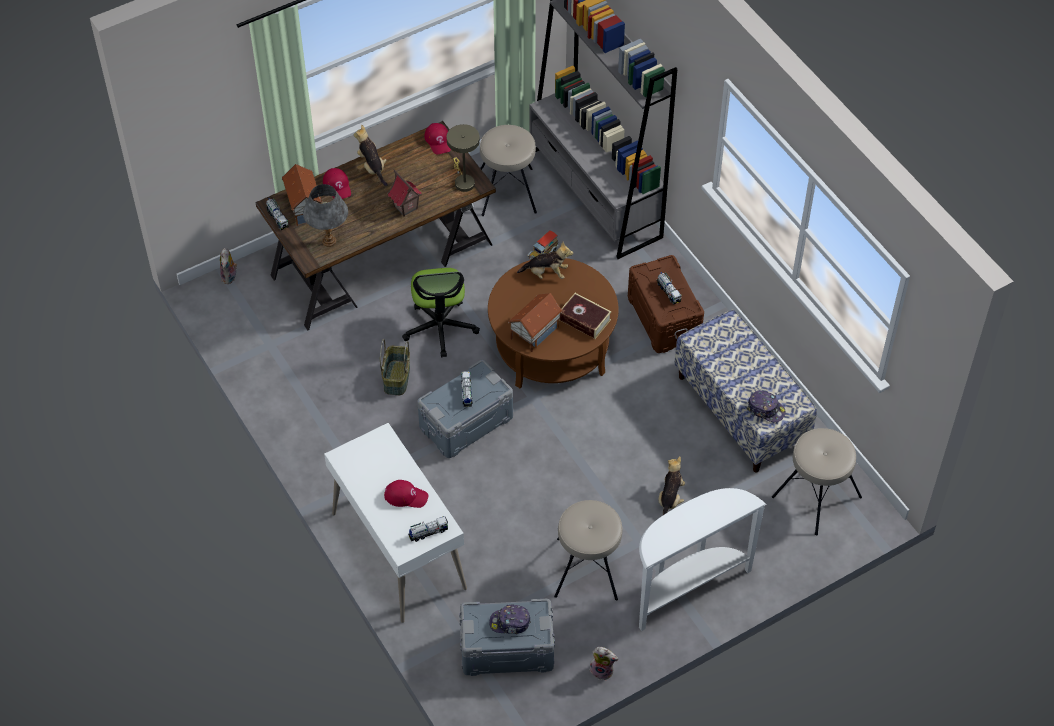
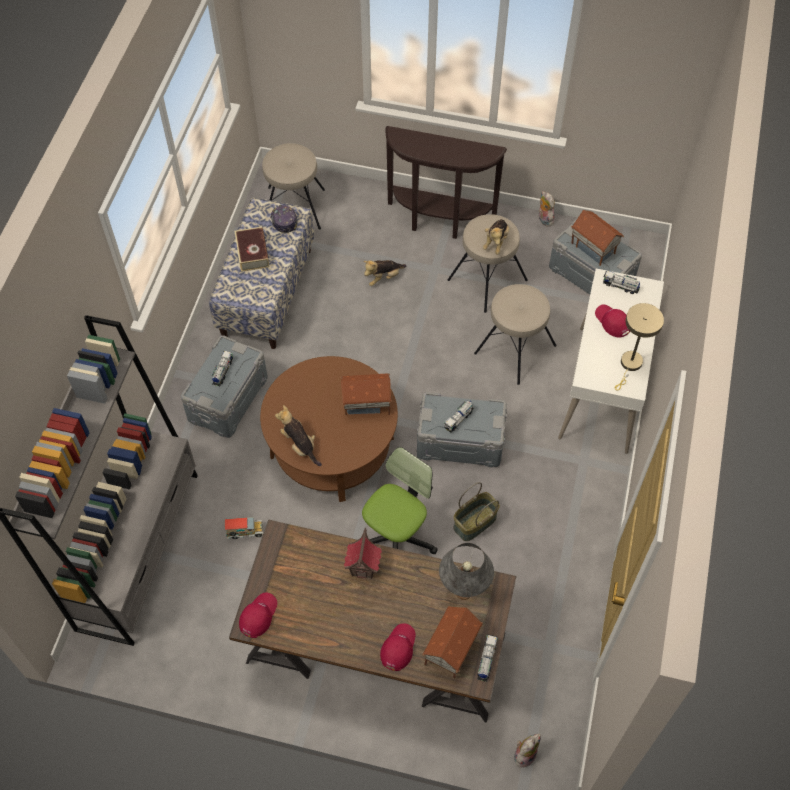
camera: 135 degrees left, 5 degrees up
plush toy [354,125,388,186] -> plush toy moved to [483,219,509,255]
beige table lamp [447,124,480,192] -> beige table lamp moved to [615,303,664,390]
beige stool [480,125,537,216] -> beige stool moved to [474,284,556,385]
cap [489,604,531,634] -> toy house [571,210,624,266]
book [559,293,611,339] -> book moved to [235,227,269,272]
brown storage box [628,255,704,353] -> grey storage box [181,335,268,438]
white console table [639,488,767,631] -> brown console table [386,126,507,239]

